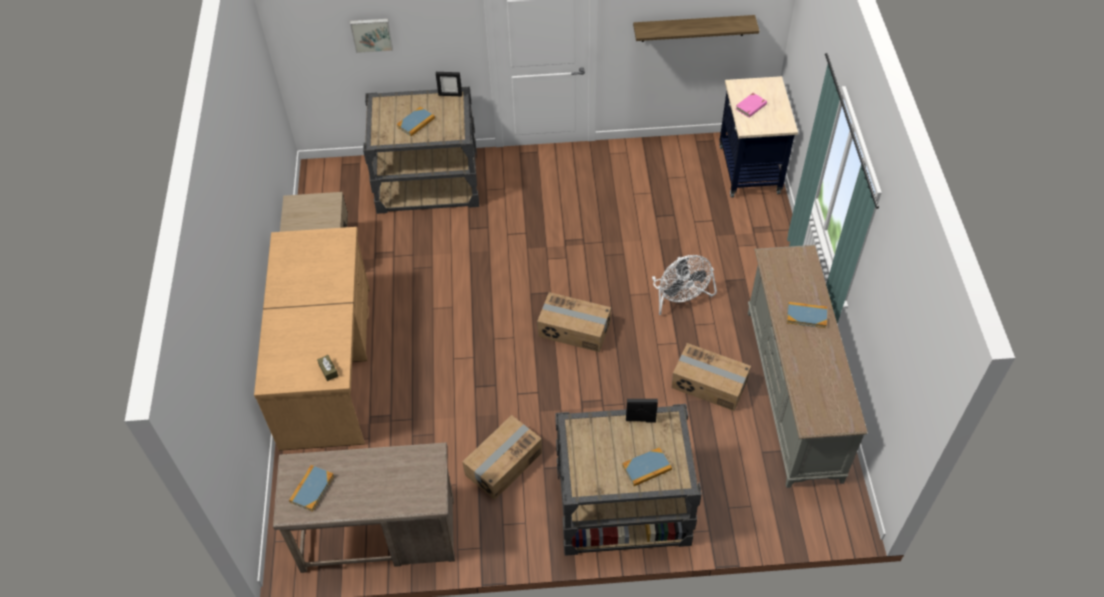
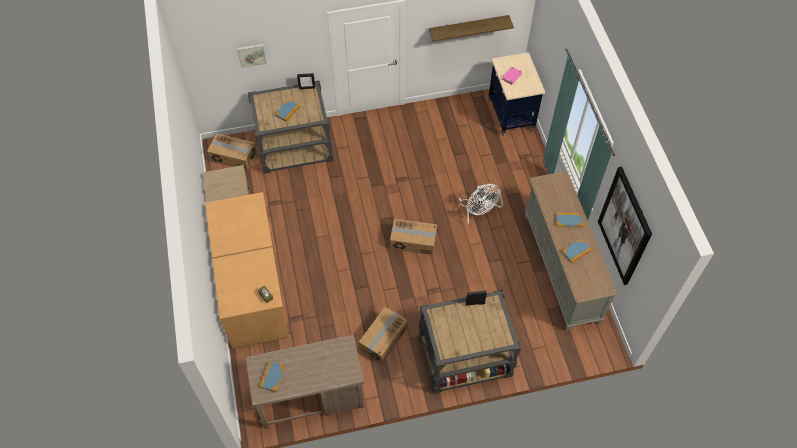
camera: 10 degrees left, 5 degrees up
book [622,447,672,486] -> book moved to [562,238,592,263]
cardboard box [672,343,751,411] -> cardboard box moved to [207,133,257,171]
none -> picture [598,167,652,285]

